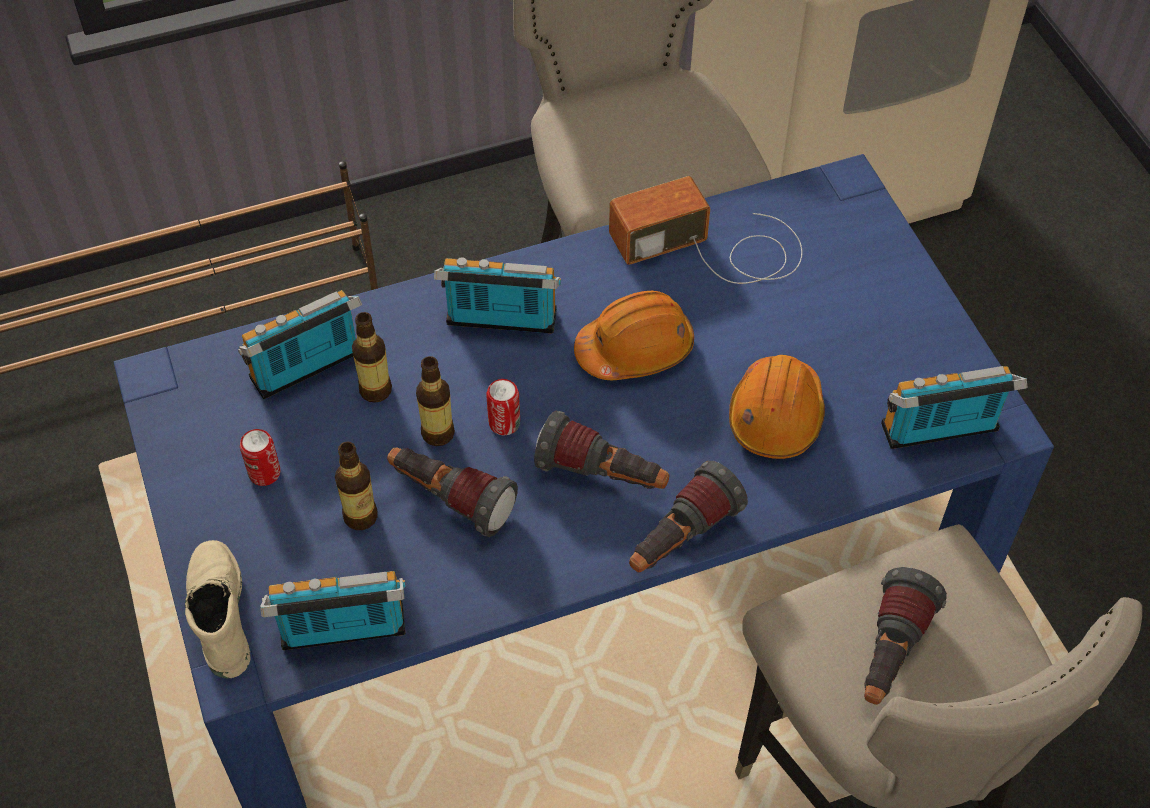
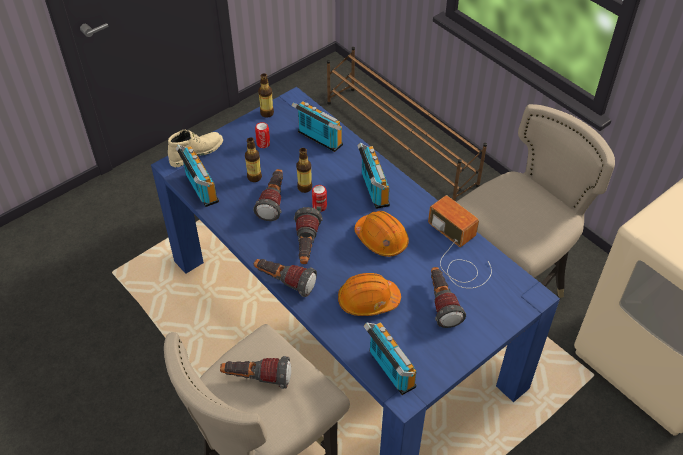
camera: 70 degrees right, 5 degrees down
bottle [352,312,392,403] -> bottle moved to [258,73,274,118]
none -> flashlight [431,267,466,328]

